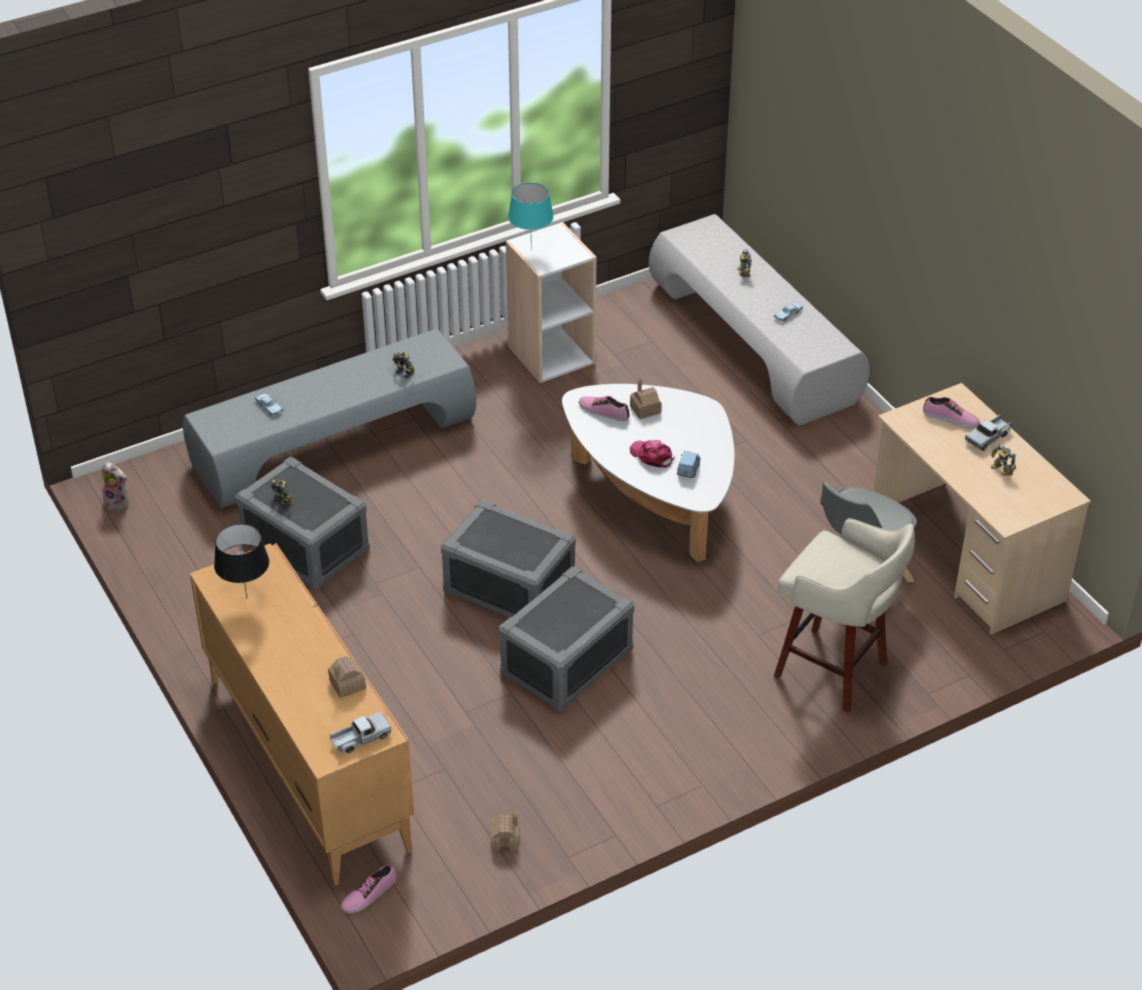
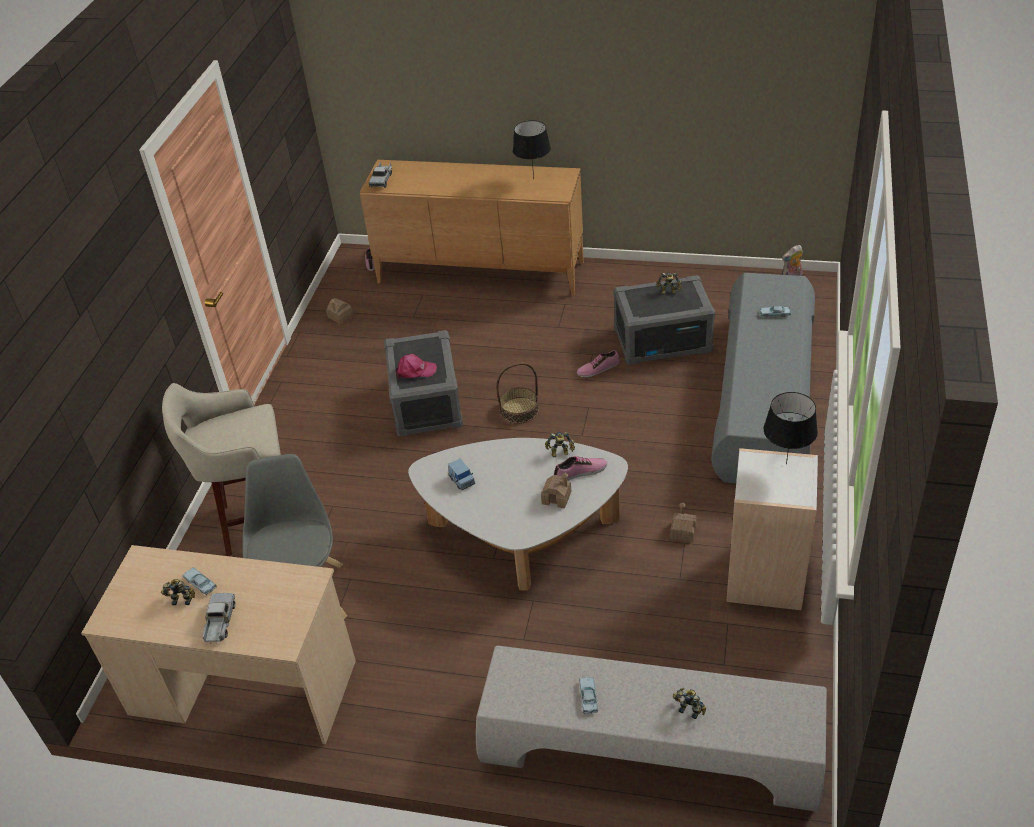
camera: 135 degrees right, 0 degrees up
toy house [328,656,366,698] -> toy house moved to [670,502,697,542]
toy robot [392,352,415,379] -> toy robot moved to [545,431,575,457]
grey storage box [441,500,576,618] -> basket [496,363,539,424]
turquoise table lamp [508,182,554,250] -> black table lamp [764,392,818,464]
pink cap [630,440,675,468] -> pink cap moved to [396,354,437,379]
shoe [923,397,980,428] -> shoe moved to [577,350,620,377]
none -> blue toy car [182,568,217,595]

